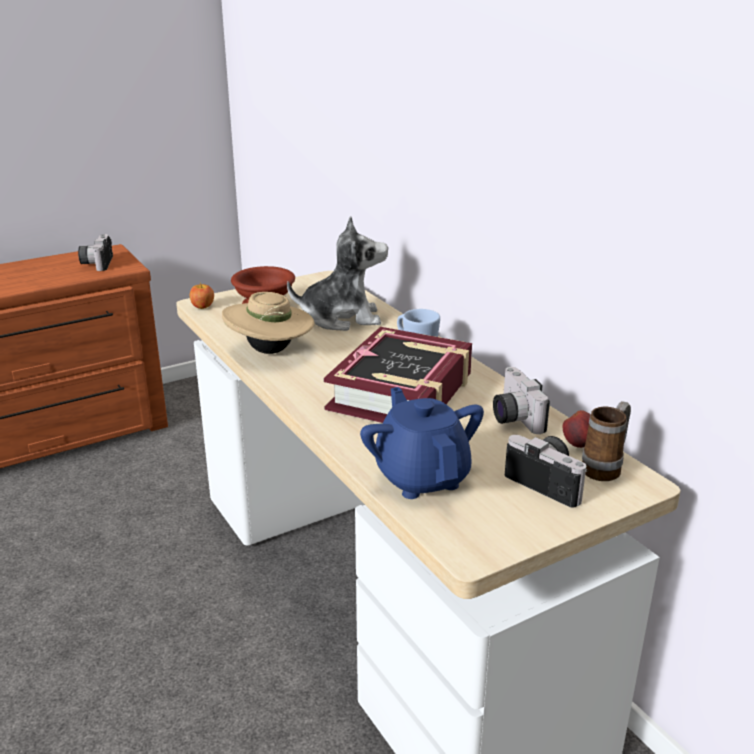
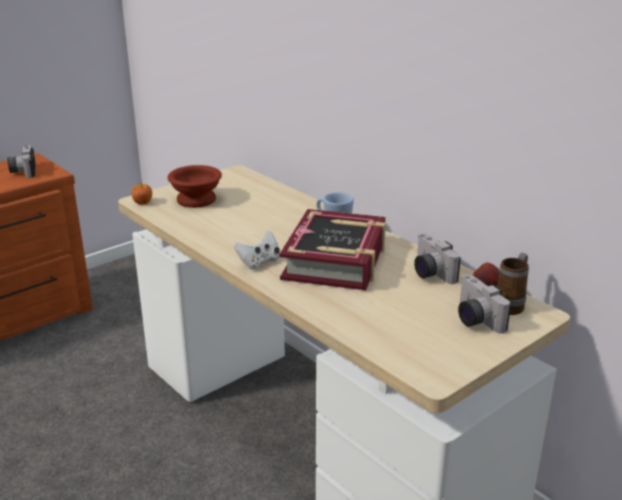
camera: 10 degrees left, 0 degrees up
beige hat [222,292,314,354] -> none
plush toy [287,216,388,331] -> none
blue teapot [360,387,484,499] -> none
camera [505,435,588,508] -> camera turned 150 degrees counterclockwise [458,274,511,333]
none -> white game controller [234,230,280,269]

